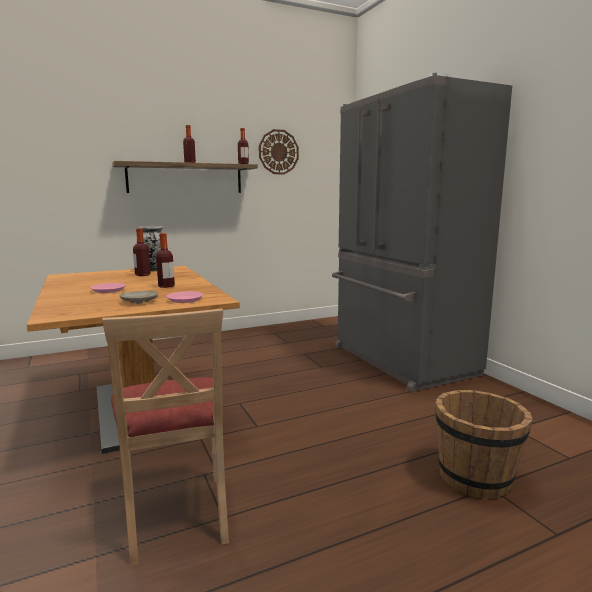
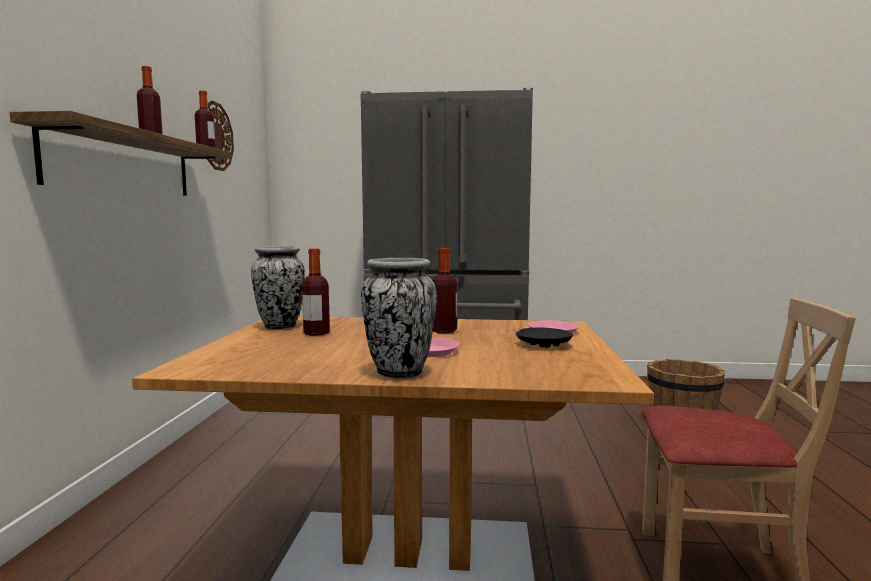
camera: 60 degrees left, 5 degrees down
beige plate [119,291,158,304] -> black plate [516,327,573,348]
none -> vase [361,258,437,379]

